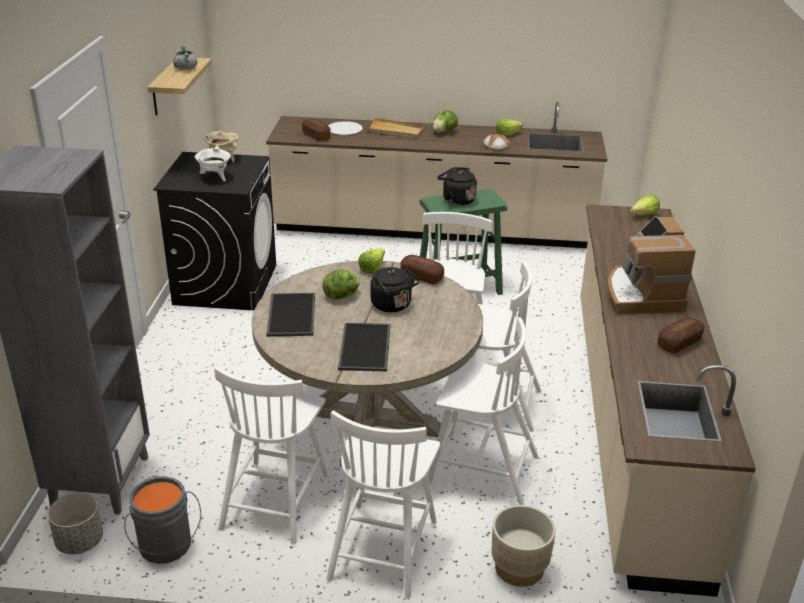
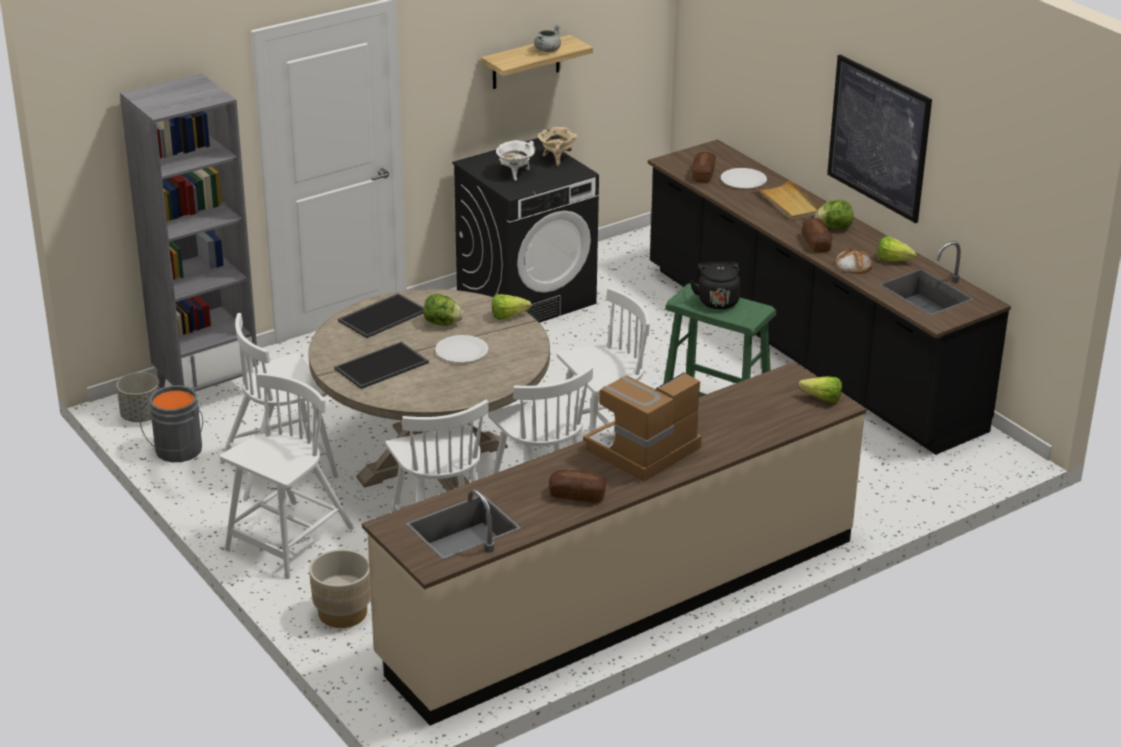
camera: 50 degrees right, 0 degrees up
beige counter [266,102,607,248] -> black counter [648,139,1011,455]
white chair [327,410,440,599] -> white chair turned 150 degrees clockwise [220,373,354,579]
black kettle [370,267,419,312] -> white plate [435,335,489,363]
bread [400,255,444,284] -> bread moved to [802,218,833,252]
none -> picture [827,55,932,223]

